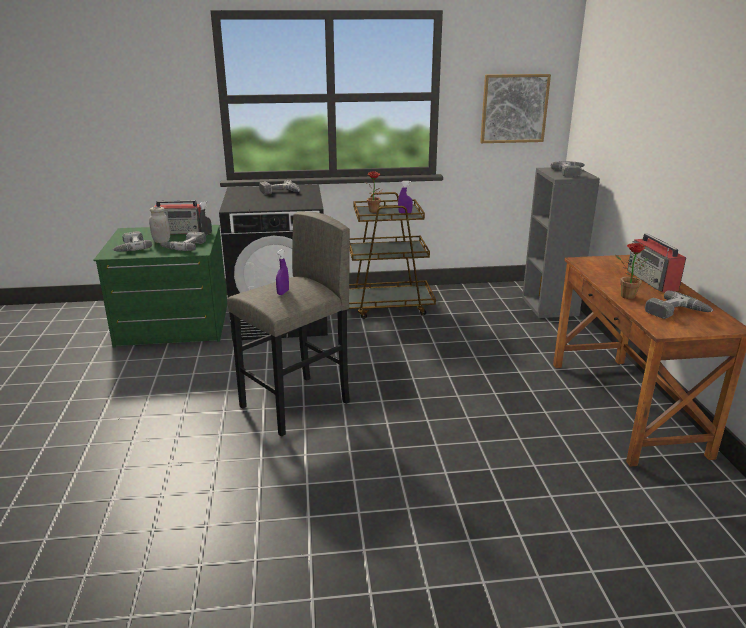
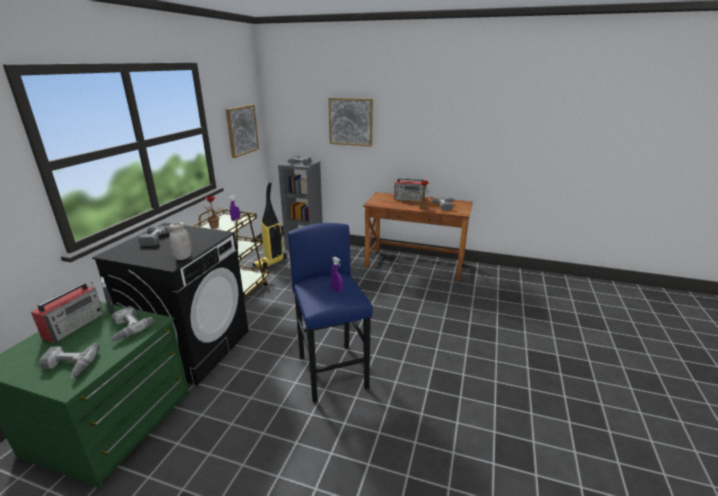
camera: 65 degrees left, 0 degrees up
white jar [149,207,170,243] -> white jar moved to [169,222,192,260]
grey stool [227,211,350,436] -> blue stool [288,223,373,403]
none -> vacuum cleaner [253,182,287,270]
none -> picture [328,98,373,147]

